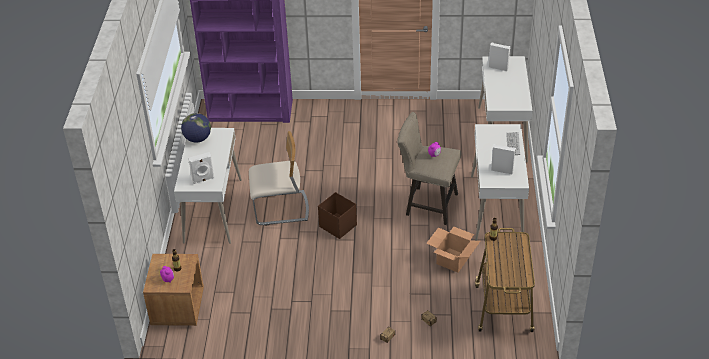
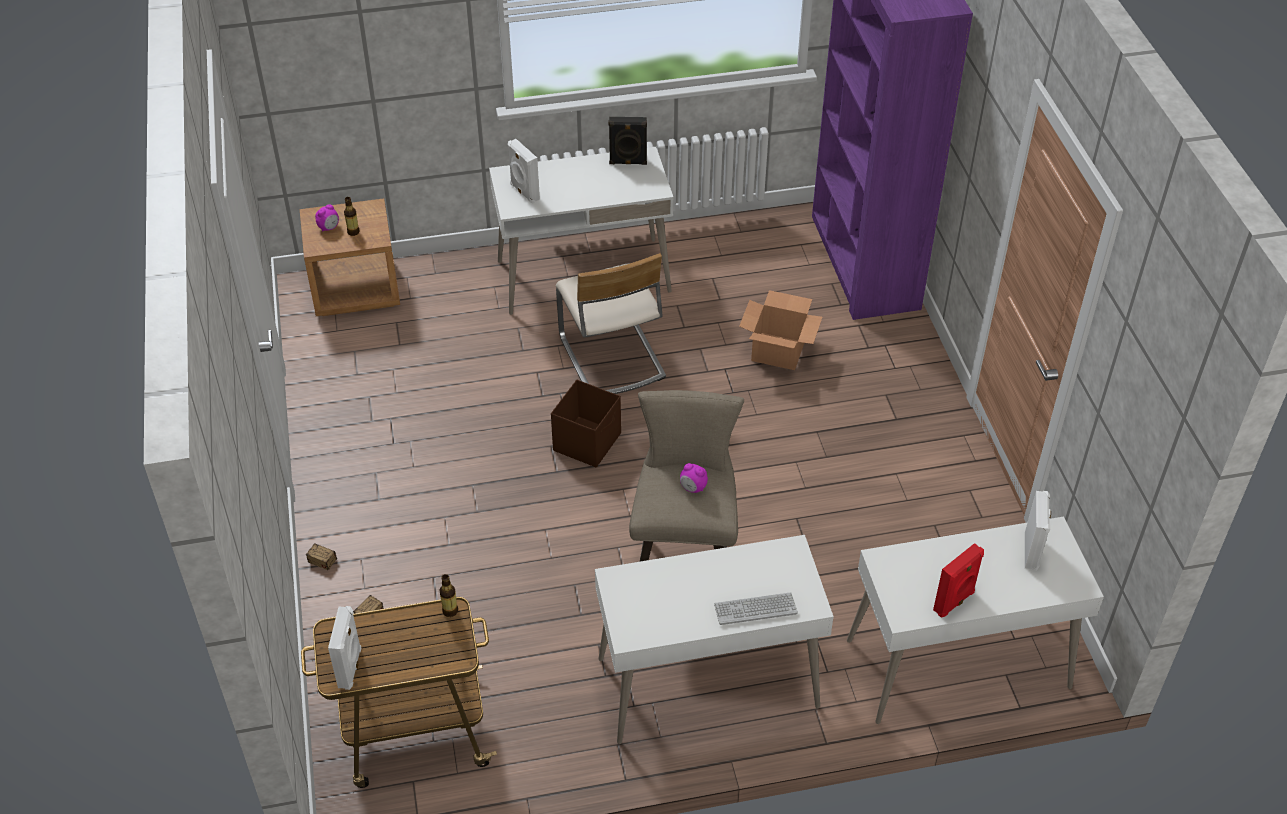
camera: 75 degrees right, 5 degrees up
globe [181,113,211,143] -> black speaker [609,117,647,165]
cardboard box [426,227,480,273] -> cardboard box moved to [739,290,822,370]
white speaker [491,144,516,174] -> white speaker moved to [328,606,362,690]
none -> red speaker [933,543,984,618]

